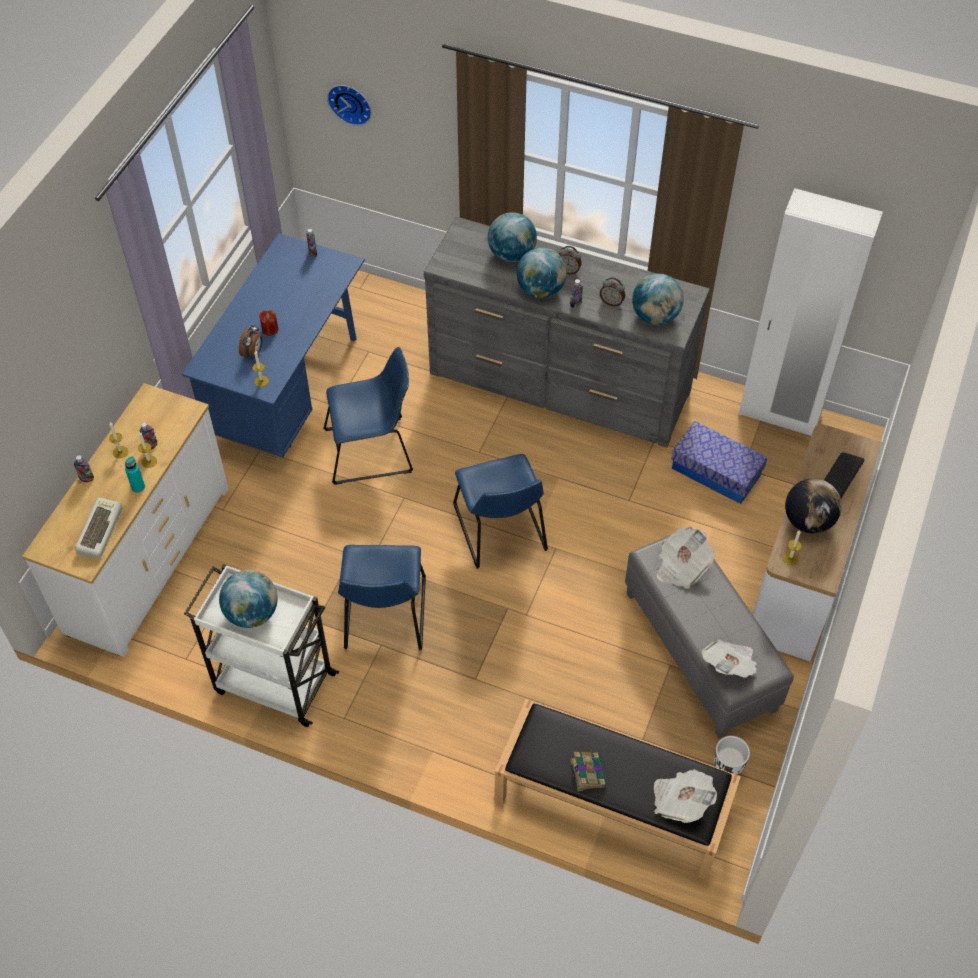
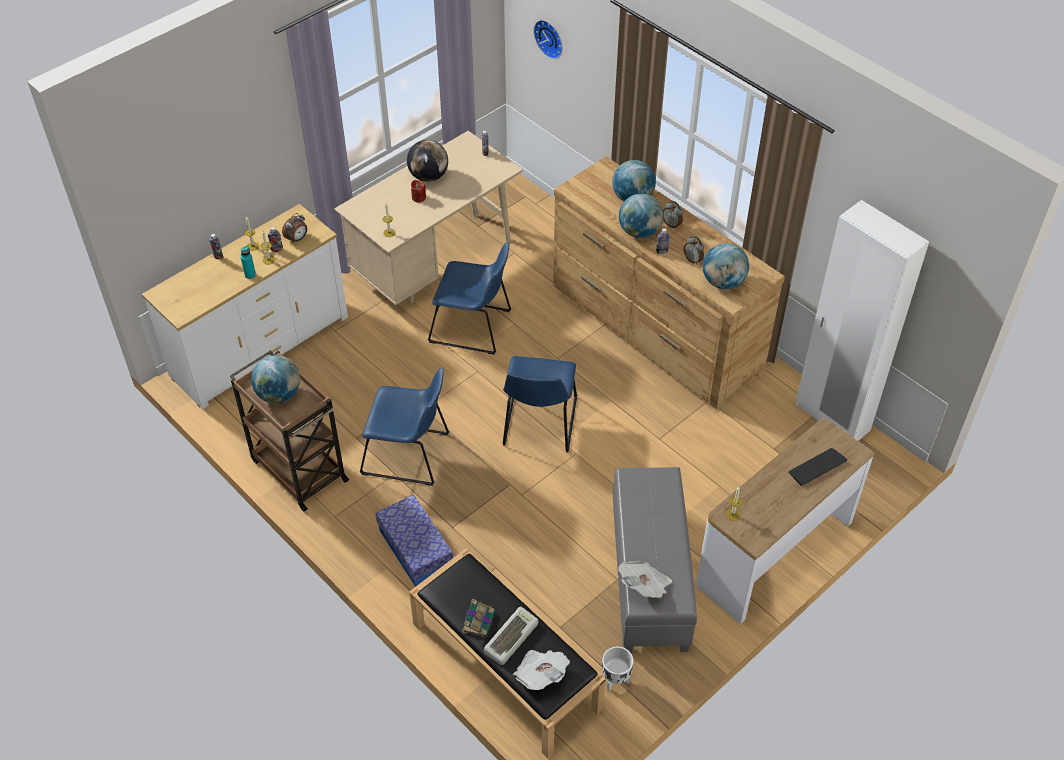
camera: 25 degrees right, 5 degrees down
keyboard [75,497,123,558] -> keyboard moved to [484,607,538,665]
blue desk [182,233,365,457] -> beige desk [334,131,523,305]
white cart [184,563,339,727] -> brown cart [230,350,350,512]
alarm clock [239,324,262,359] -> alarm clock moved to [282,213,307,243]
blue chair [338,545,426,650] -> blue chair turned 105 degrees counterclockwise [360,368,449,486]
grey dresser [424,217,710,448] -> brown dresser [553,156,785,409]
newspaper [656,528,714,588] -> none
storage box [671,421,768,504] -> storage box moved to [375,494,453,587]
globe [785,478,842,534] -> globe moved to [407,140,448,182]

